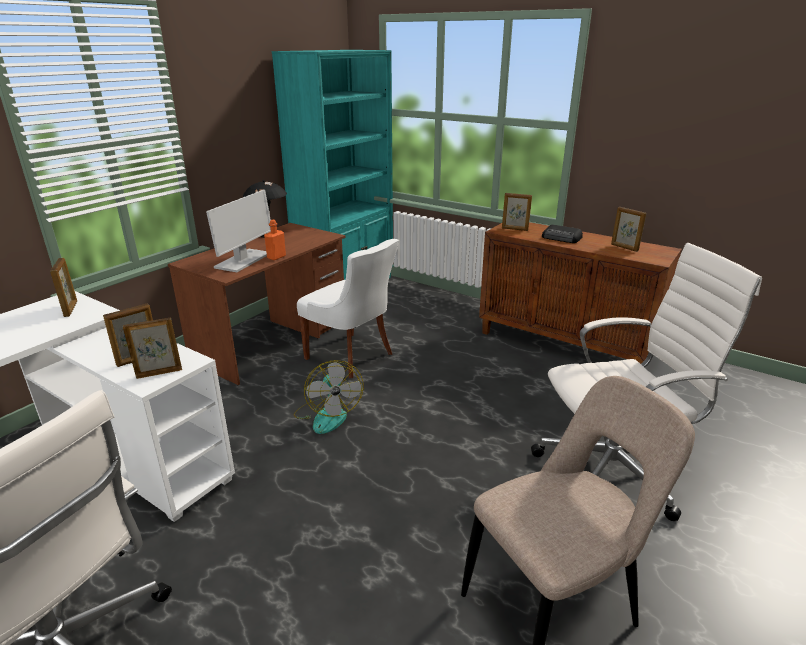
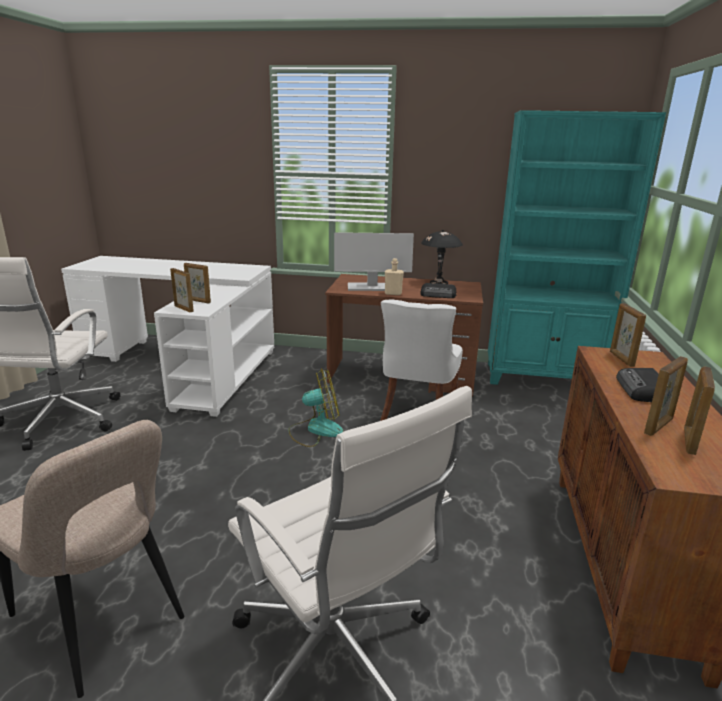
camera: 65 degrees right, 5 degrees down
picture frame [50,258,77,317] -> picture frame moved to [644,356,688,436]
orange bottle [264,220,286,260] -> beige bottle [385,258,404,295]
fan [293,360,364,434] -> fan turned 150 degrees counterclockwise [288,368,343,447]
none -> radio [421,283,457,298]

